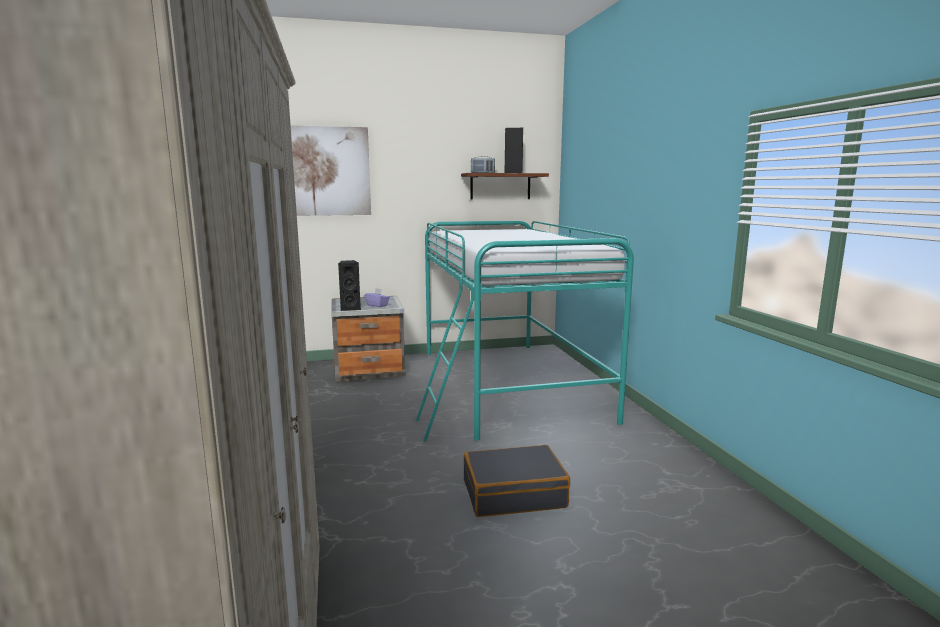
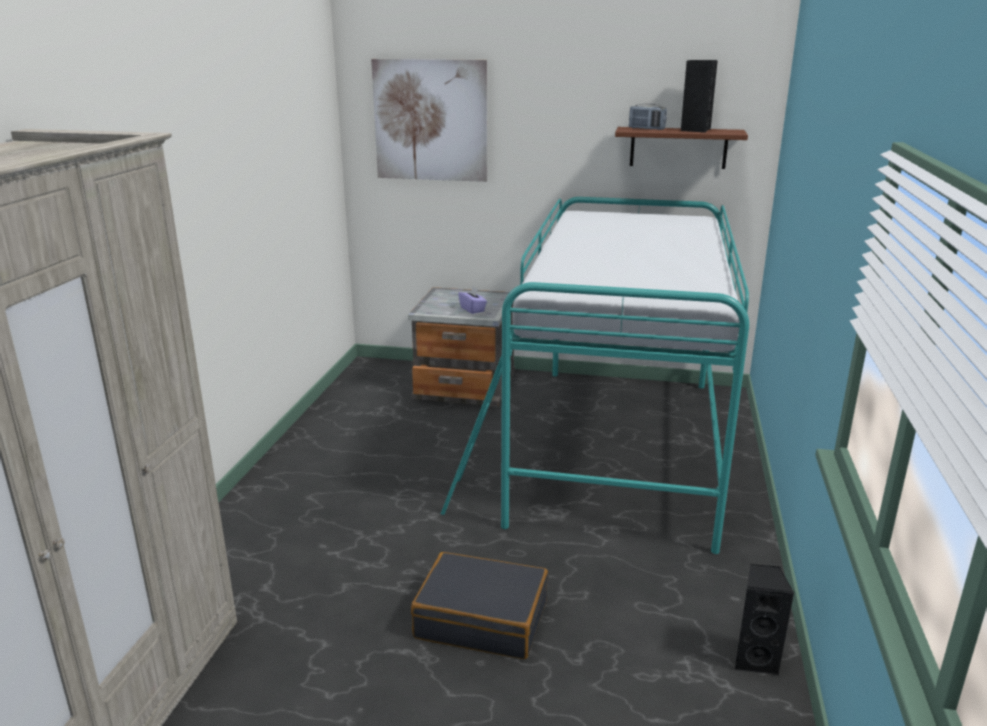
camera: 25 degrees right, 10 degrees up
black speaker [338,260,361,311] -> black speaker moved to [735,564,795,675]

